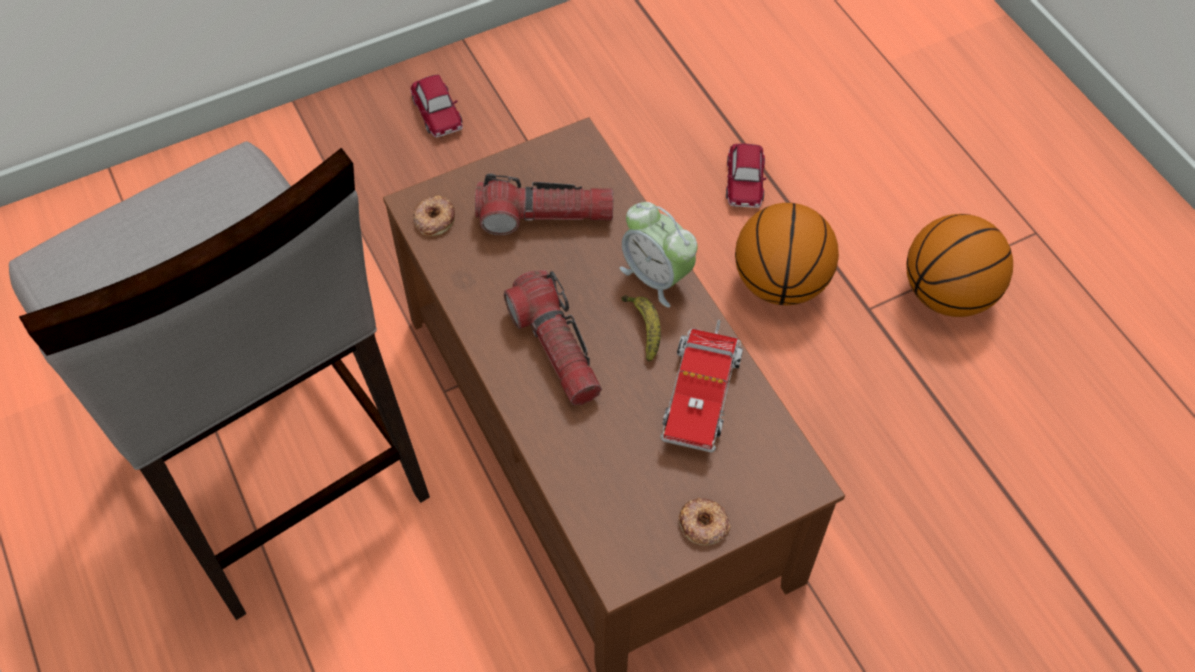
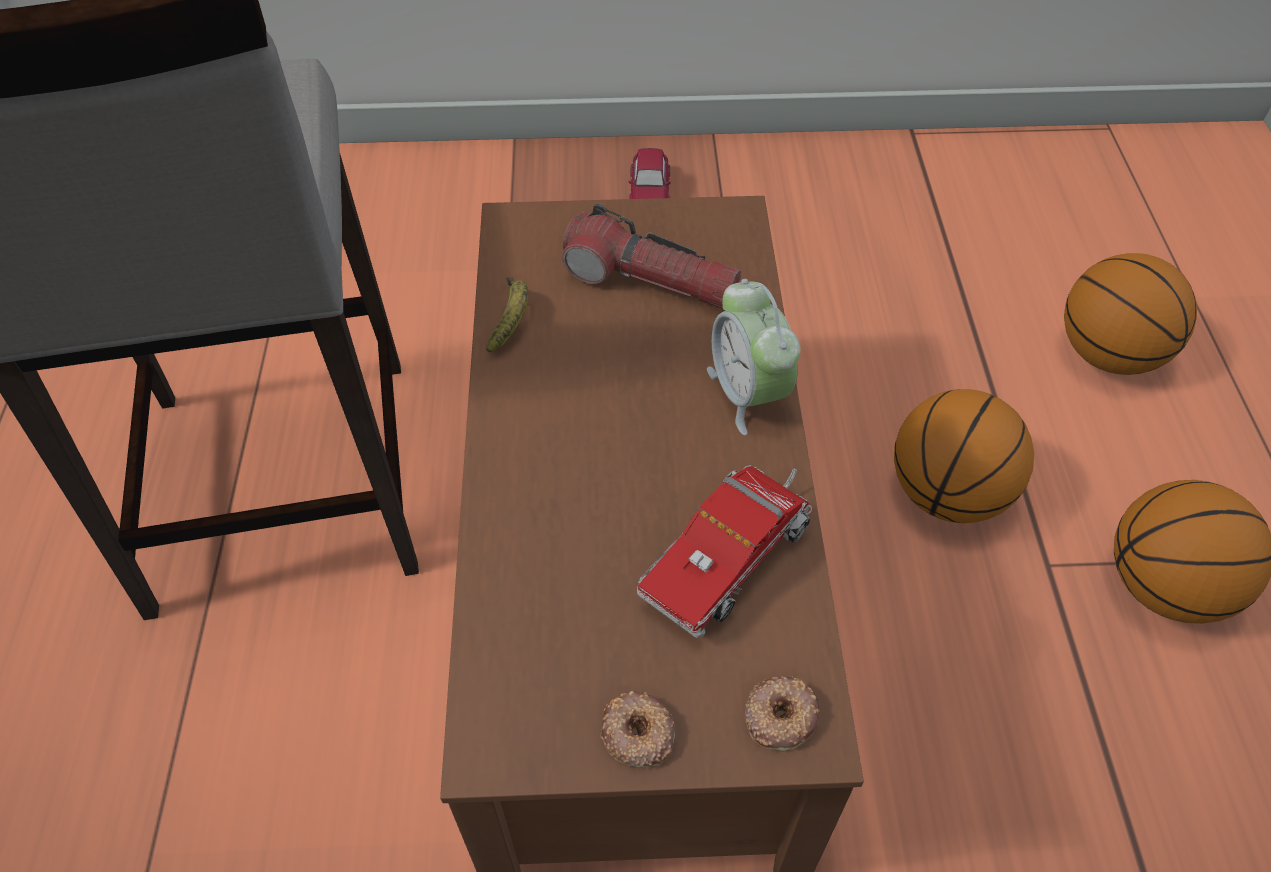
camera: 25 degrees right, 5 degrees down
donut [413,195,455,236] -> donut moved to [745,676,820,751]
flashlight [504,270,602,405] -> none
banana [621,295,661,361] -> banana moved to [486,277,528,353]
toy car [726,144,766,208] -> none
none -> basketball [1064,253,1197,375]

